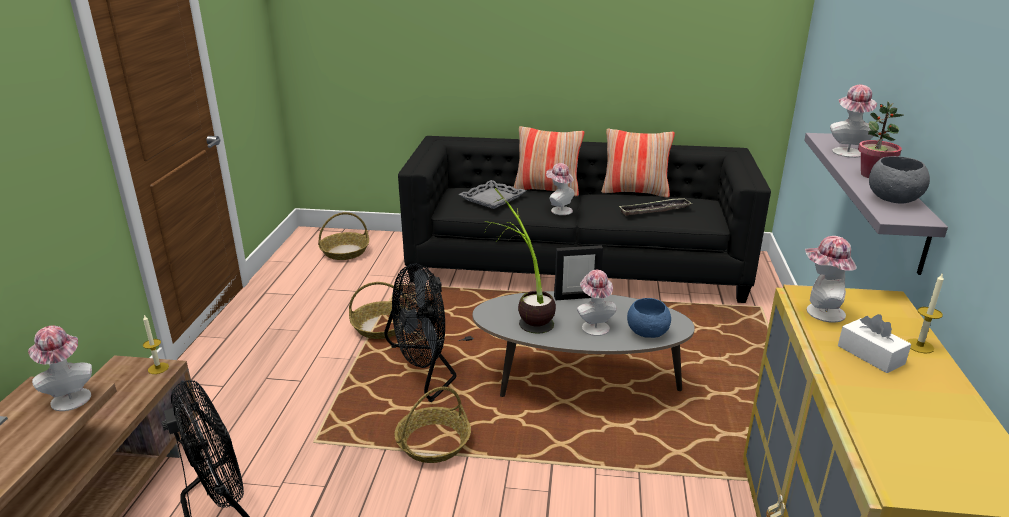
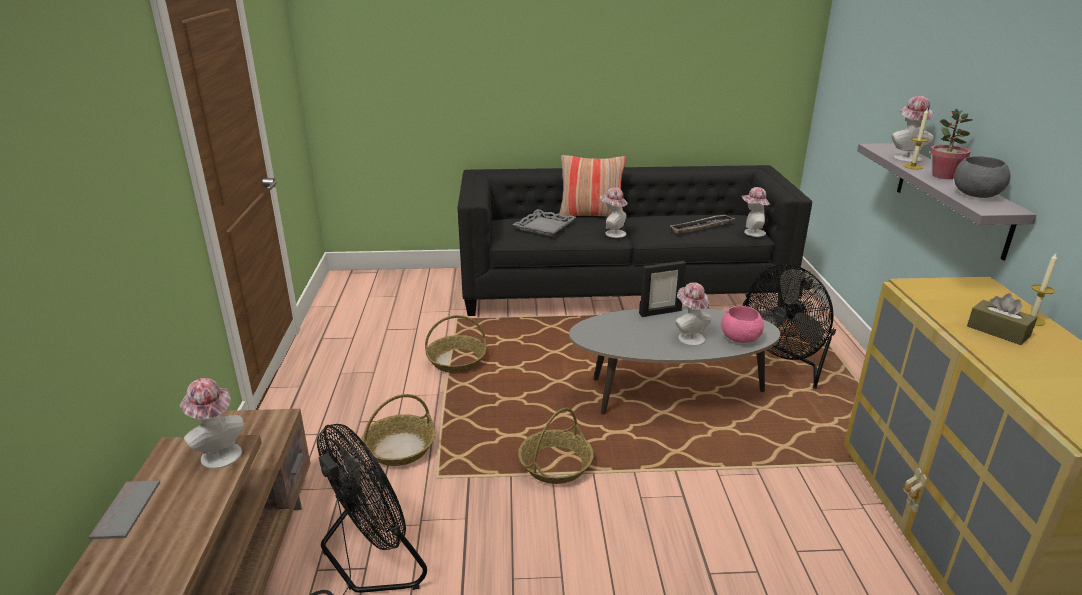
camera: 10 degrees left, 0 degrees up
candle [143,315,169,374] -> candle moved to [903,109,928,169]
basket [318,212,369,260] -> basket moved to [361,394,435,466]
black fan [384,263,474,402] -> black fan moved to [742,264,836,389]
potted plant [485,188,556,334] -> none
pillow [601,129,675,198] -> none
blue bowl [627,298,671,338] -> pink bowl [721,306,764,343]
hat [805,236,856,323] -> hat moved to [742,187,770,237]
white tissue box [838,314,911,373] -> brown tissue box [967,294,1037,345]

